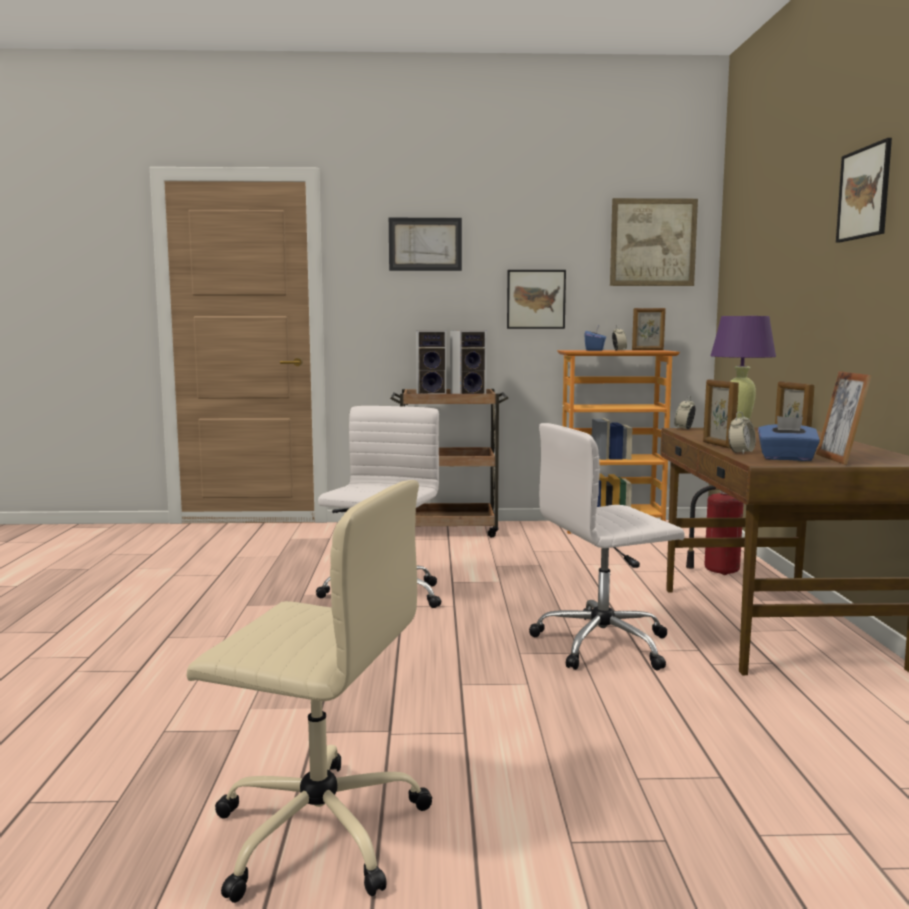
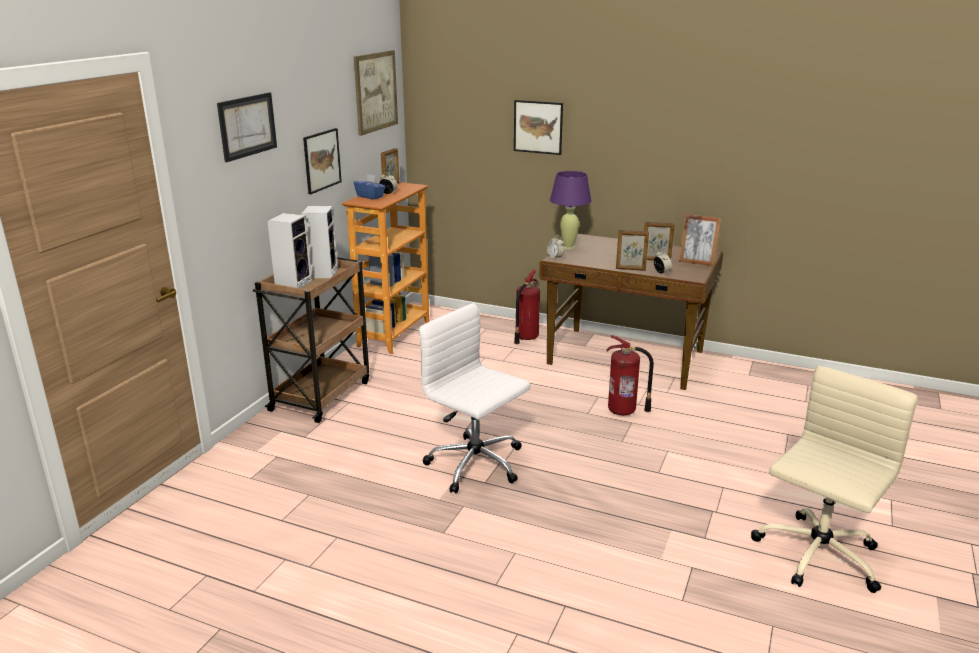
camera: 65 degrees left, 15 degrees up
white office chair [529,423,685,671] -> fire extinguisher [606,335,654,415]
blue tissue box [758,416,820,461] -> none
picture [836,138,892,243] -> picture moved to [514,100,563,155]

